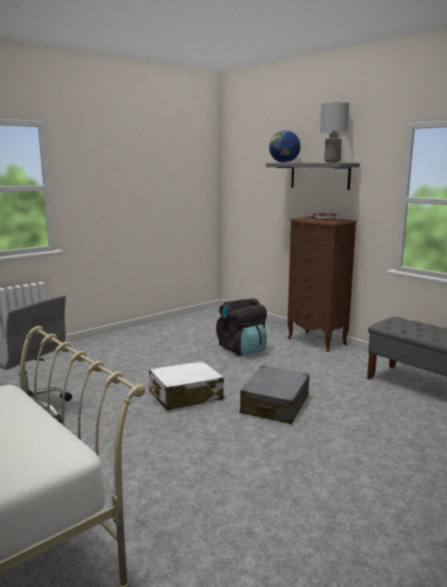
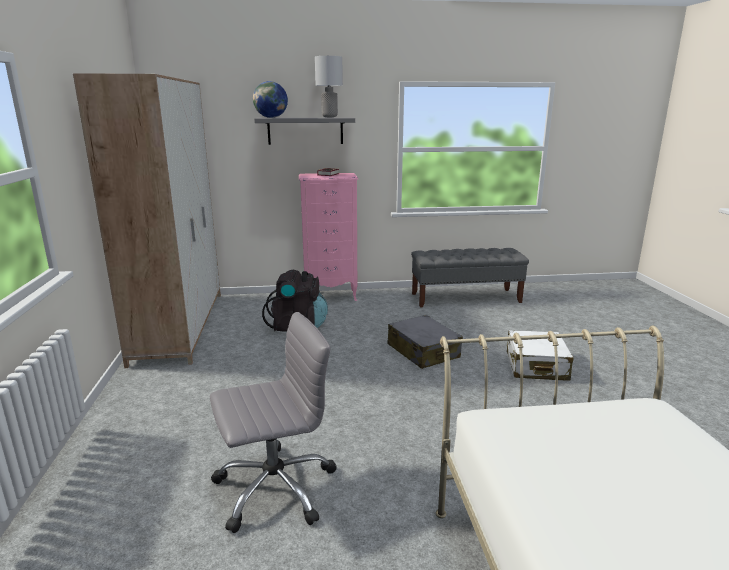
camera: 55 degrees left, 5 degrees up
white suitcase [149,361,224,410] -> white suitcase moved to [507,330,574,381]
brown dresser [288,216,357,352] -> pink dresser [299,173,358,301]
none -> white wardrobe [73,73,221,368]

